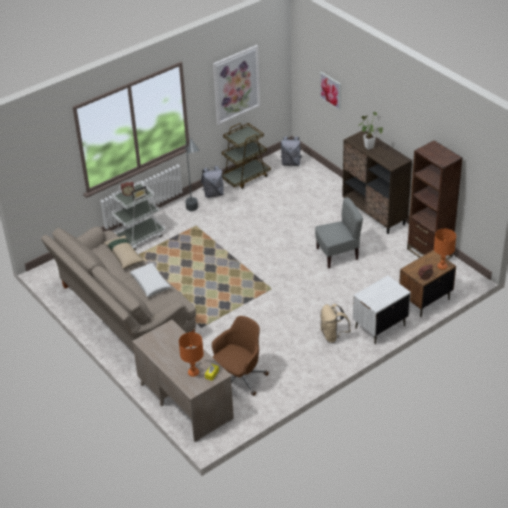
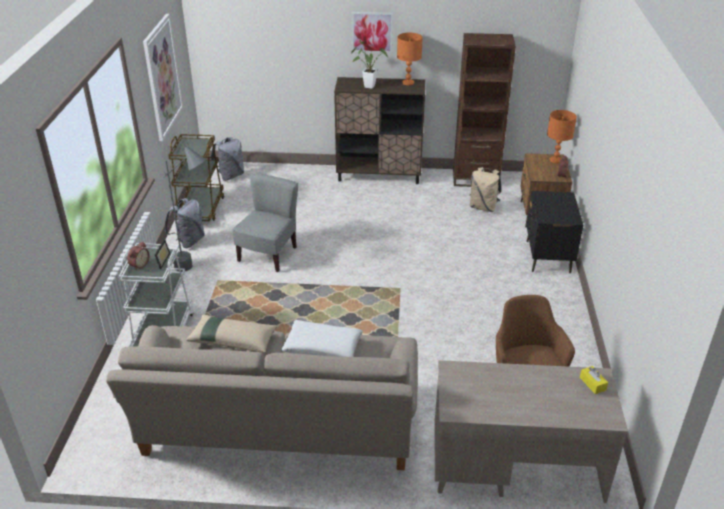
camera: 50 degrees left, 5 degrees down
orange table lamp [179,332,204,377] -> orange table lamp moved to [397,33,423,85]
grey chair [315,197,363,268] -> grey chair moved to [232,173,298,272]
picture [320,72,341,110] -> picture moved to [352,12,393,53]
beige backpack [320,304,351,343] -> beige backpack moved to [470,167,501,212]
white nightstand [353,275,411,344] -> black nightstand [526,191,583,273]

